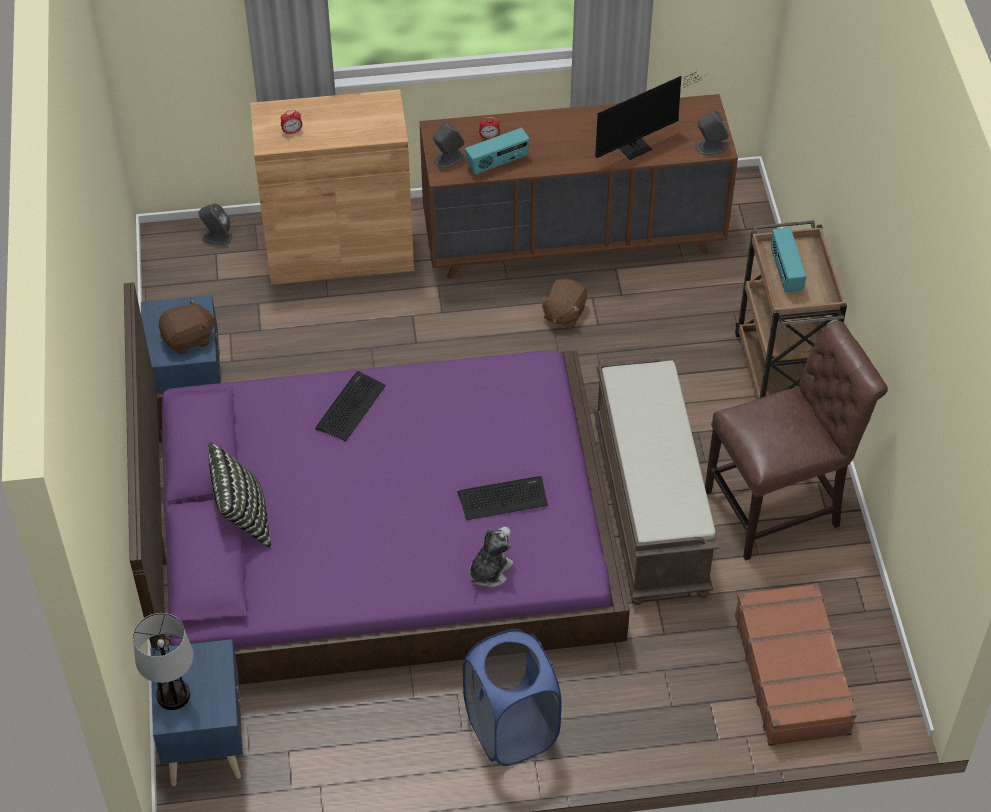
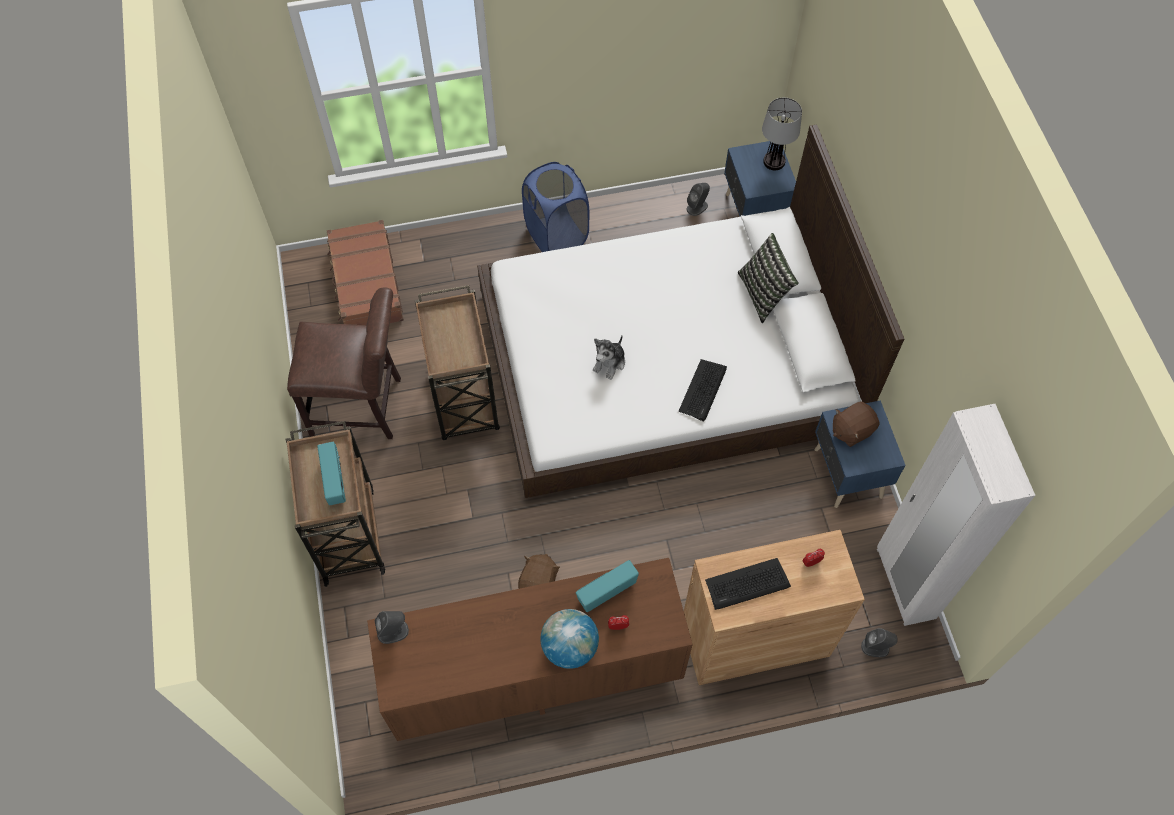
camera: 175 degrees right, 10 degrees up
purple bed [124,282,630,685] -> white bed [477,124,904,498]
grey speaker [433,122,464,168] -> grey speaker moved to [687,183,710,216]
keyboard [457,476,548,520] -> keyboard moved to [705,558,791,610]
plush toy [469,527,514,587] -> plush toy moved to [593,336,625,380]
brown bench [593,358,720,605] -> brown cart [415,285,500,440]
monitor [595,73,706,160] -> none
brown chair [705,321,888,561] -> brown chair turned 150 degrees counterclockwise [287,288,401,439]
none -> globe [540,609,599,669]
none -> white wardrobe [877,404,1035,626]

